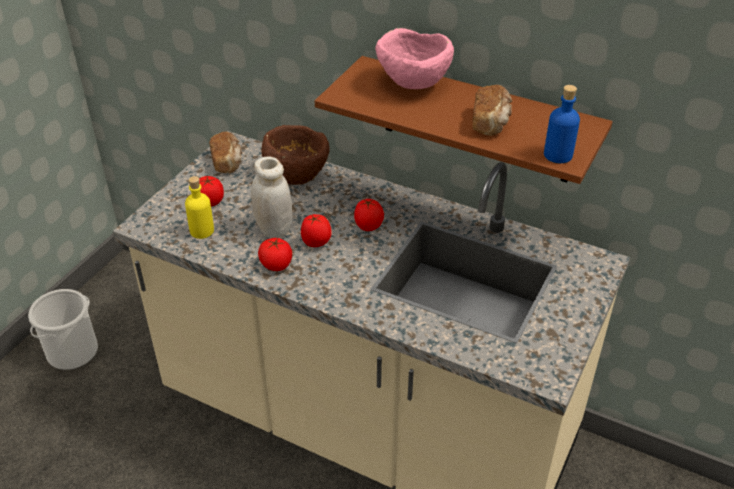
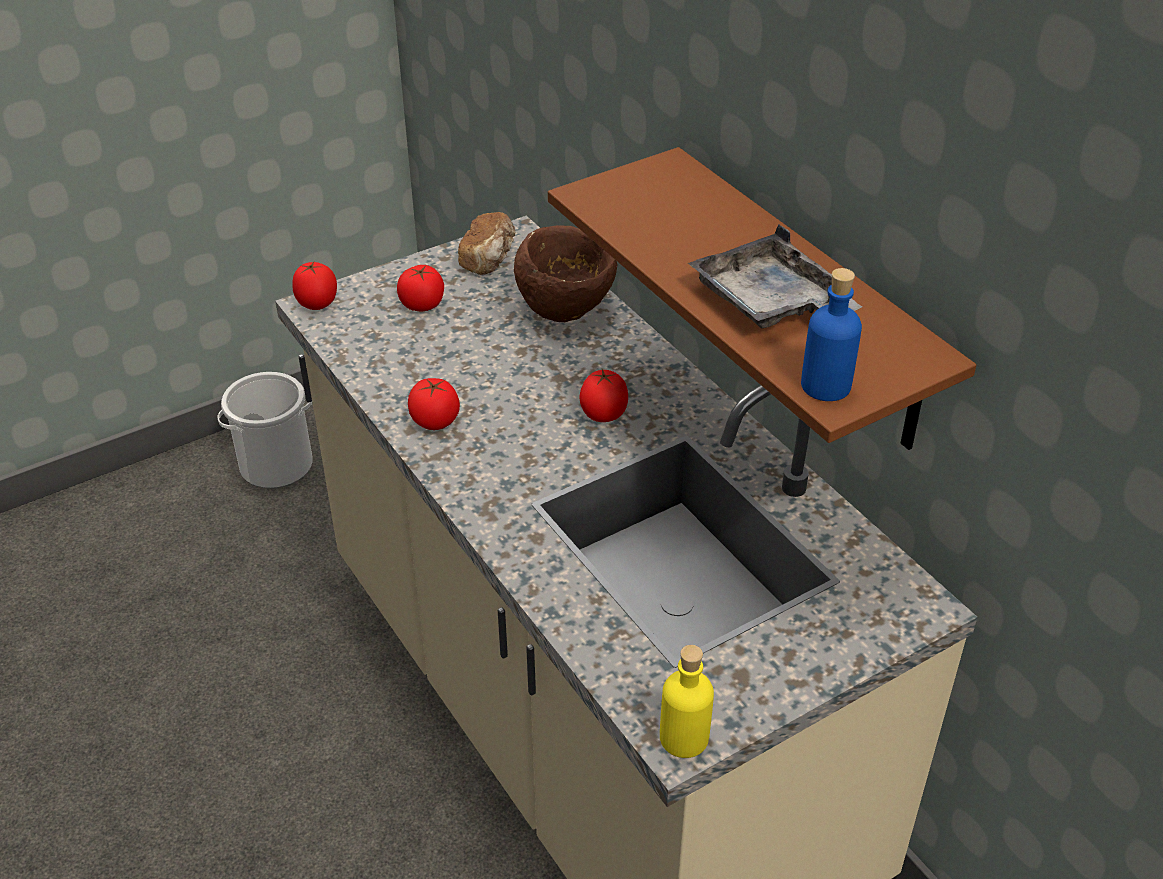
camera: 30 degrees right, 0 degrees up
yellow bottle [185,176,214,239] -> yellow bottle moved to [660,645,714,758]
white jar [251,156,292,238] -> none
tomato [301,214,332,247] -> tomato moved to [292,262,337,310]
pink bowl [375,28,454,89] -> none
bread [472,85,513,136] -> grey tray [688,224,862,328]

